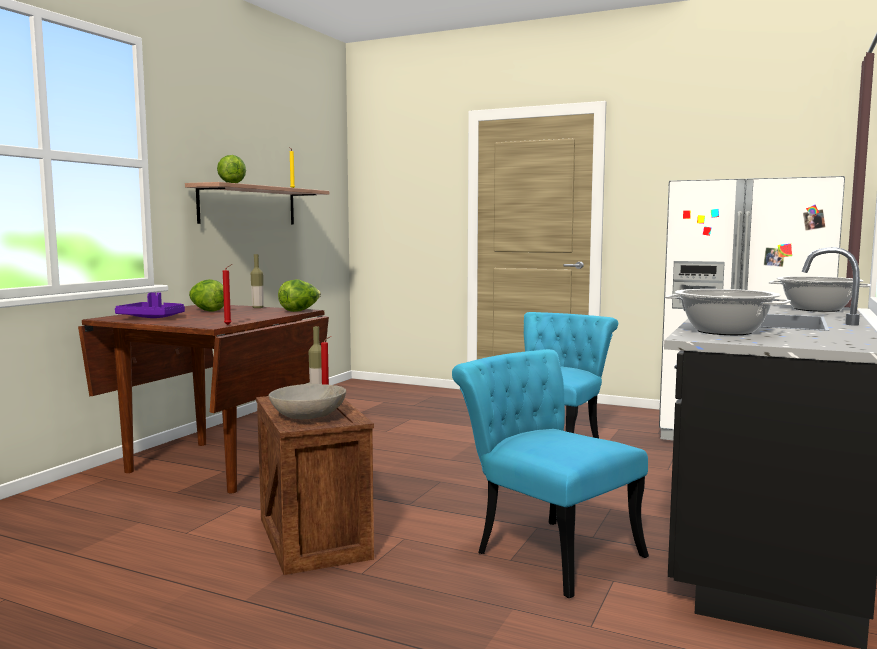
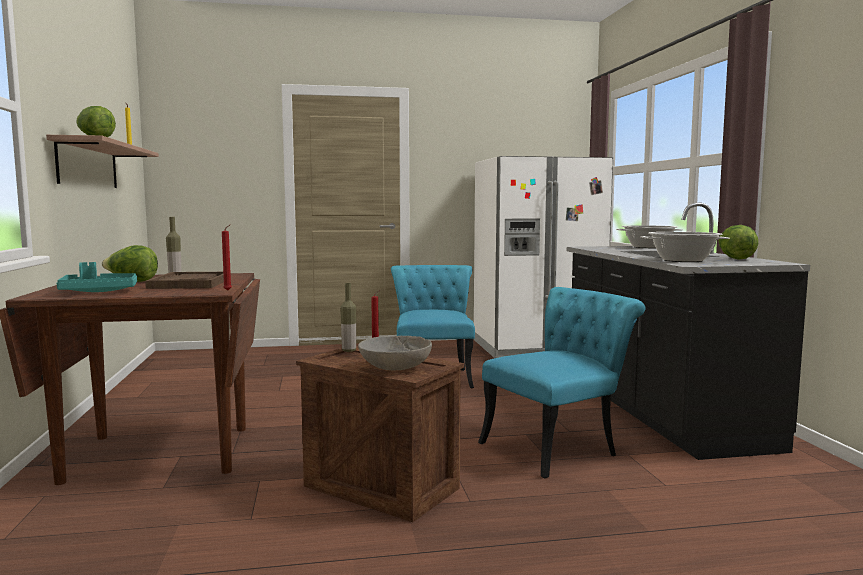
camera: 35 degrees left, 0 degrees up
purple tray [115,292,185,318] -> turquoise tray [56,262,137,292]
lettuce [278,279,321,312] -> lettuce moved to [718,225,758,259]
turquoise chair [452,349,649,598] -> turquoise chair turned 135 degrees clockwise [478,287,645,478]
none -> brown tray [145,272,224,289]

